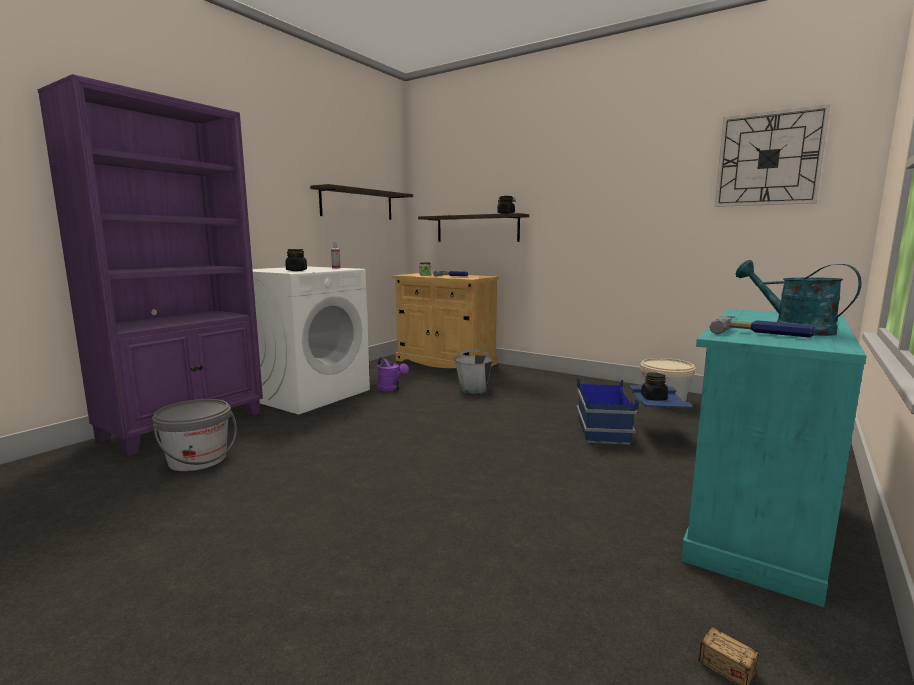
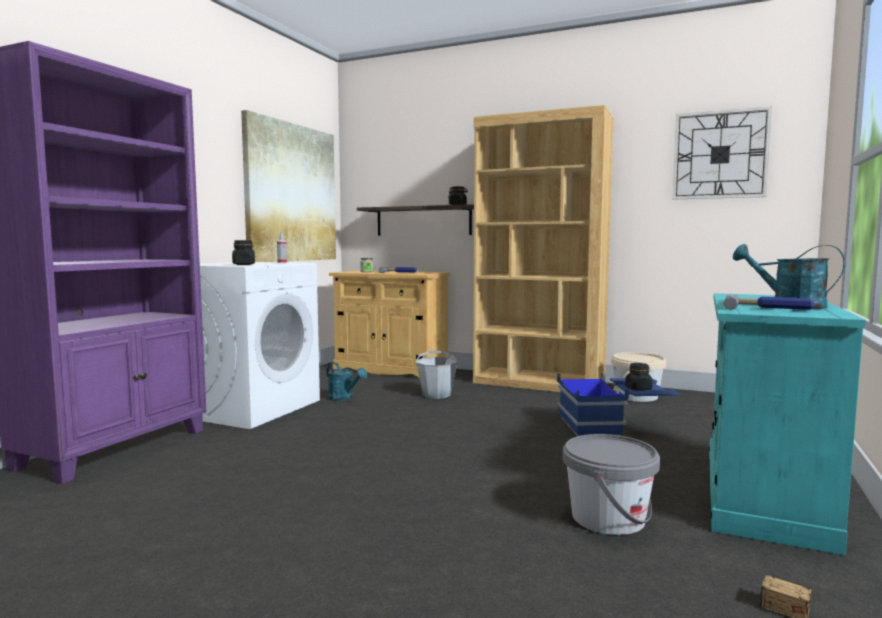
camera: 10 degrees left, 5 degrees down
grey bucket [152,399,237,471] -> grey bucket moved to [562,434,660,535]
shelf [310,184,413,220] -> picture [241,110,336,262]
purple watering can [377,357,409,392] -> turquoise watering can [326,362,367,401]
none -> brown bookcase [473,105,614,392]

